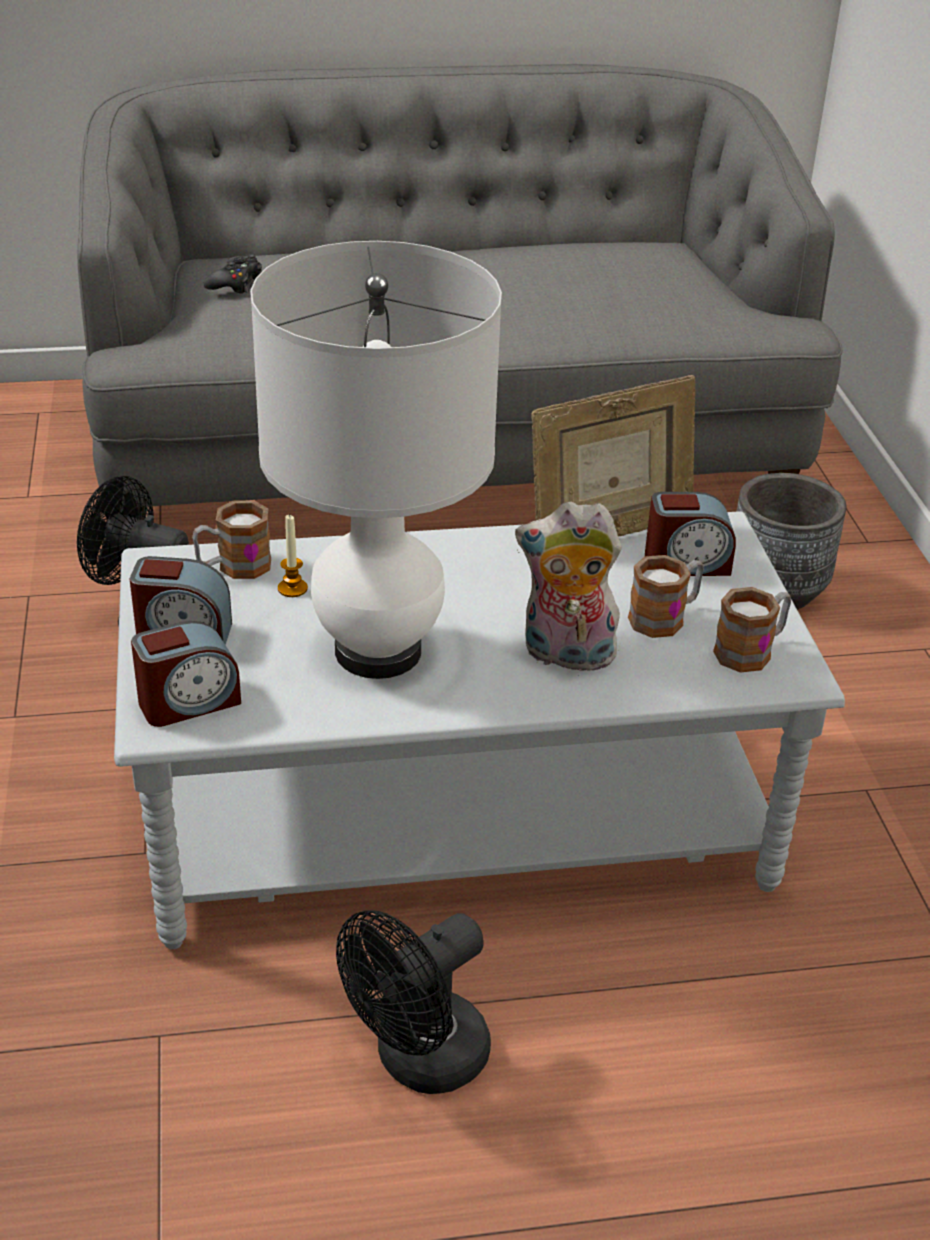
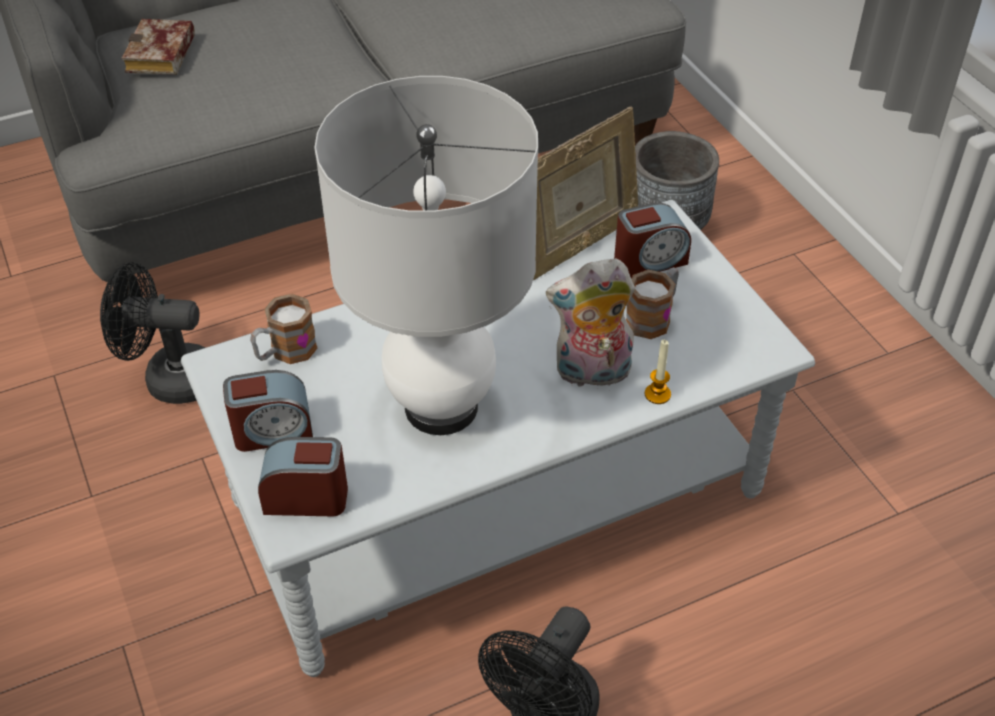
camera: 15 degrees left, 10 degrees up
alarm clock [131,621,241,727] -> alarm clock turned 135 degrees counterclockwise [258,437,348,517]
black game controller [203,254,262,294] -> book [122,19,195,75]
candle [278,514,308,597] -> candle moved to [645,340,671,404]
mug [713,587,791,673] -> none

